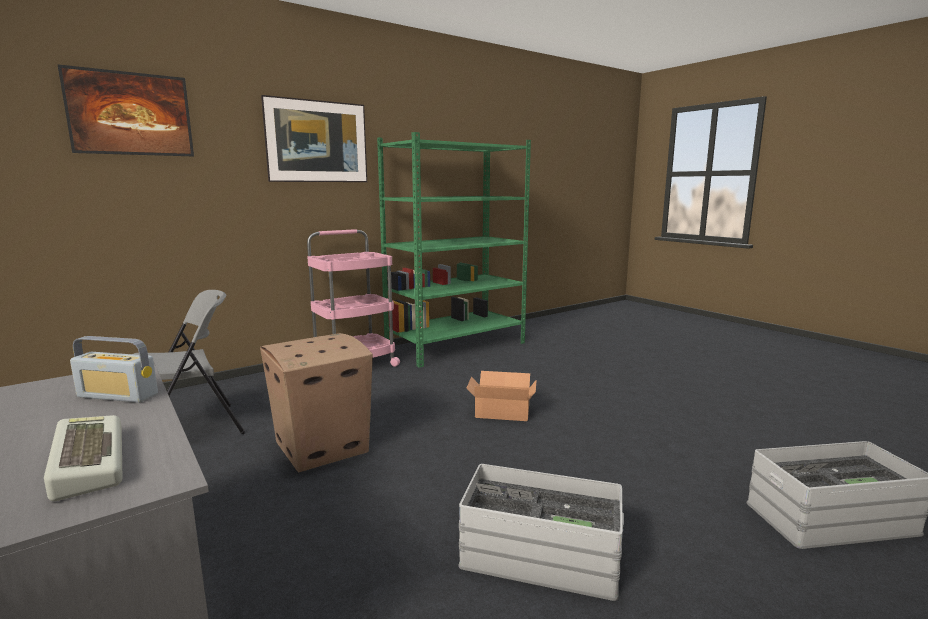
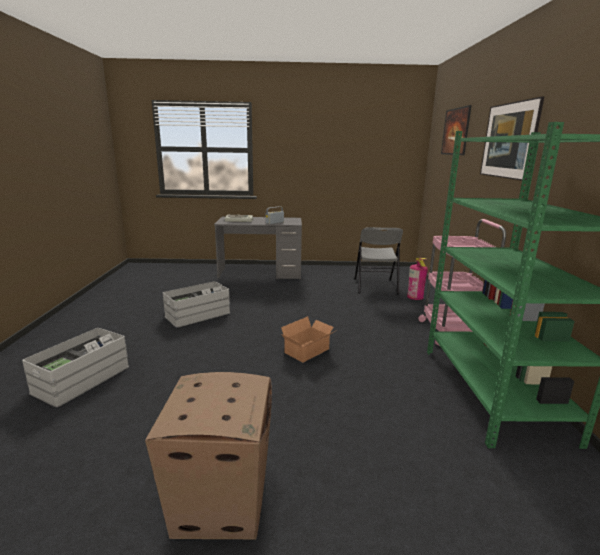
camera: 125 degrees right, 5 degrees up
cardboard box [260,333,373,473] -> cardboard box moved to [145,372,272,540]
none -> fire extinguisher [407,258,428,300]

